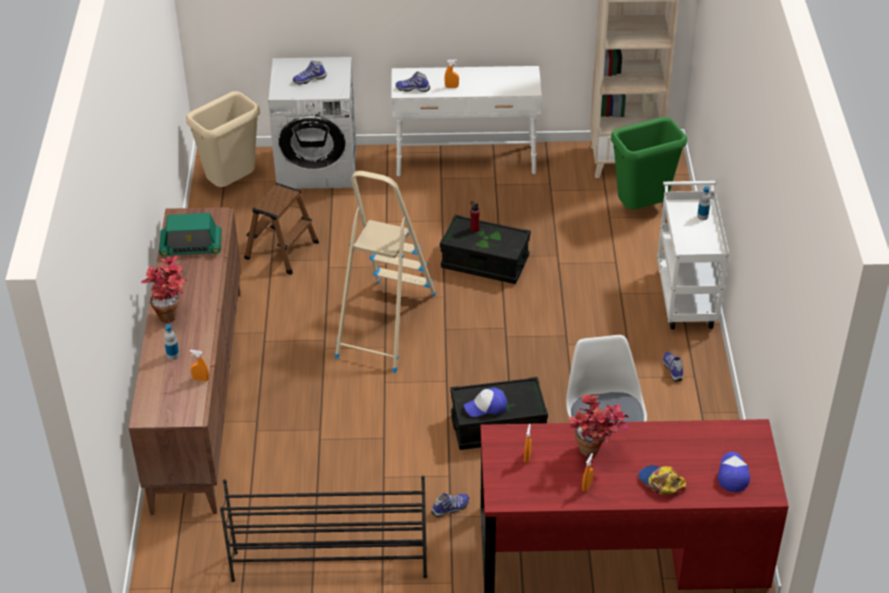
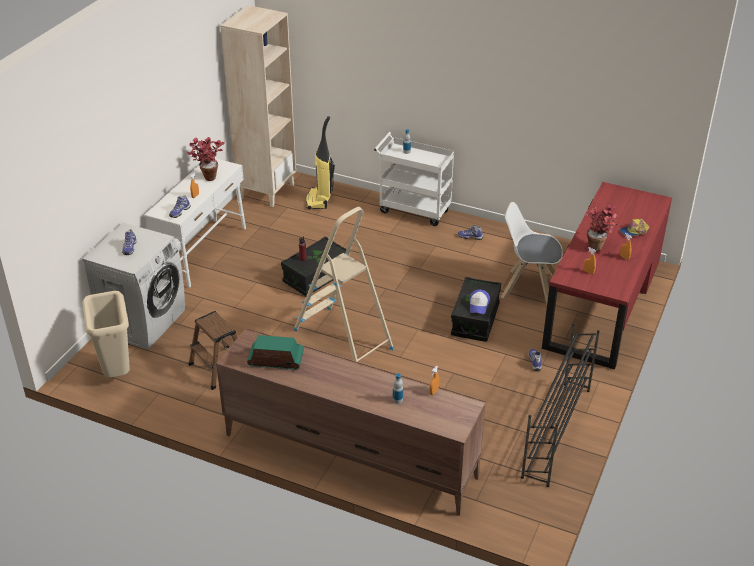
camera: 65 degrees left, 5 degrees down
potted plant [141,256,188,323] -> potted plant moved to [187,137,225,181]
radio [159,213,222,257] -> radio turned 105 degrees counterclockwise [247,335,304,370]
green trash can [611,117,687,210] -> vacuum cleaner [306,116,335,210]
cap [718,452,750,492] -> none

